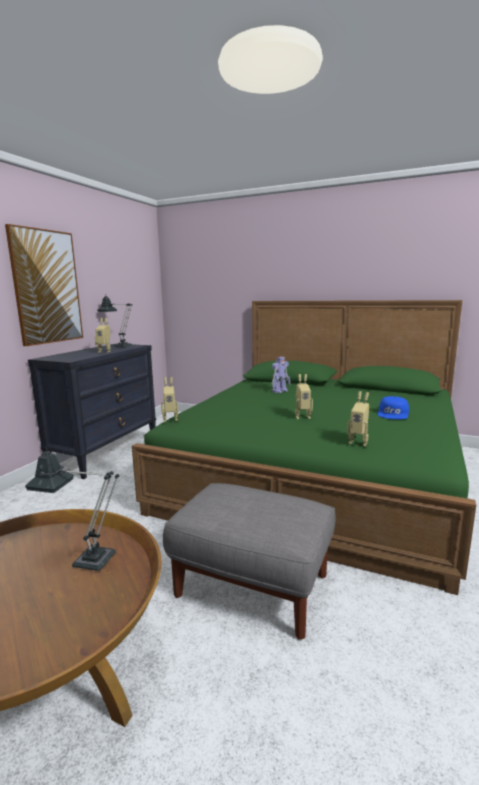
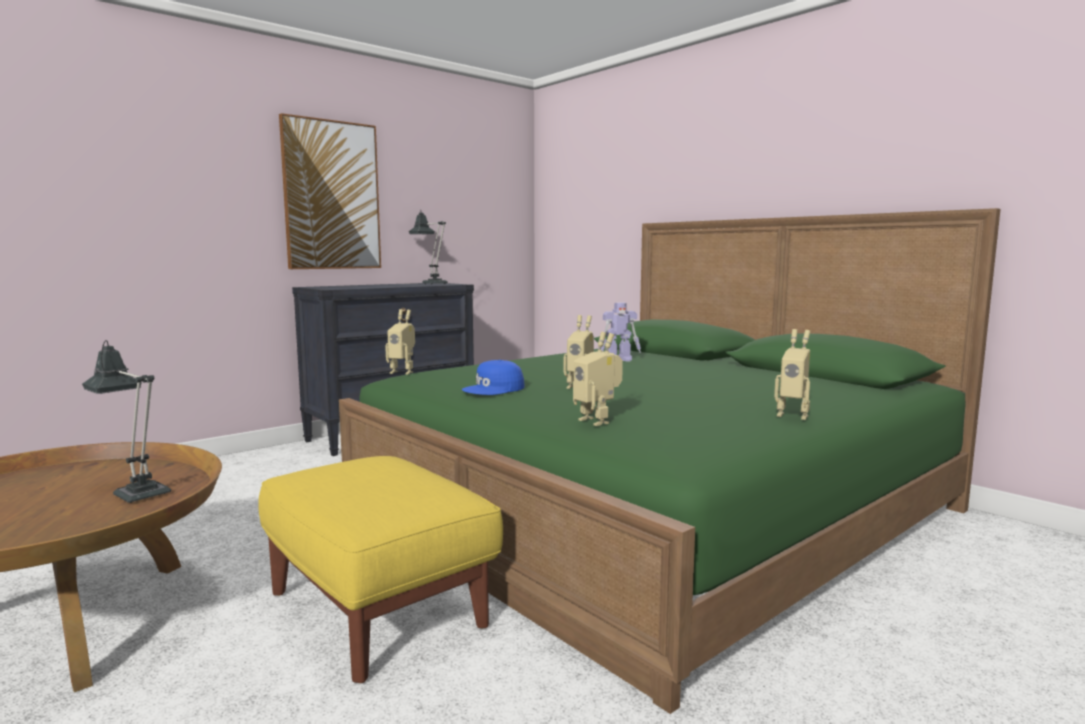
camera: 25 degrees right, 5 degrees down
toy robot [95,318,111,352] -> toy robot moved to [774,329,810,420]
grey ottoman [163,483,336,639] -> yellow ottoman [258,456,503,683]
blue cap [377,396,409,420] -> blue cap moved to [462,360,524,395]

